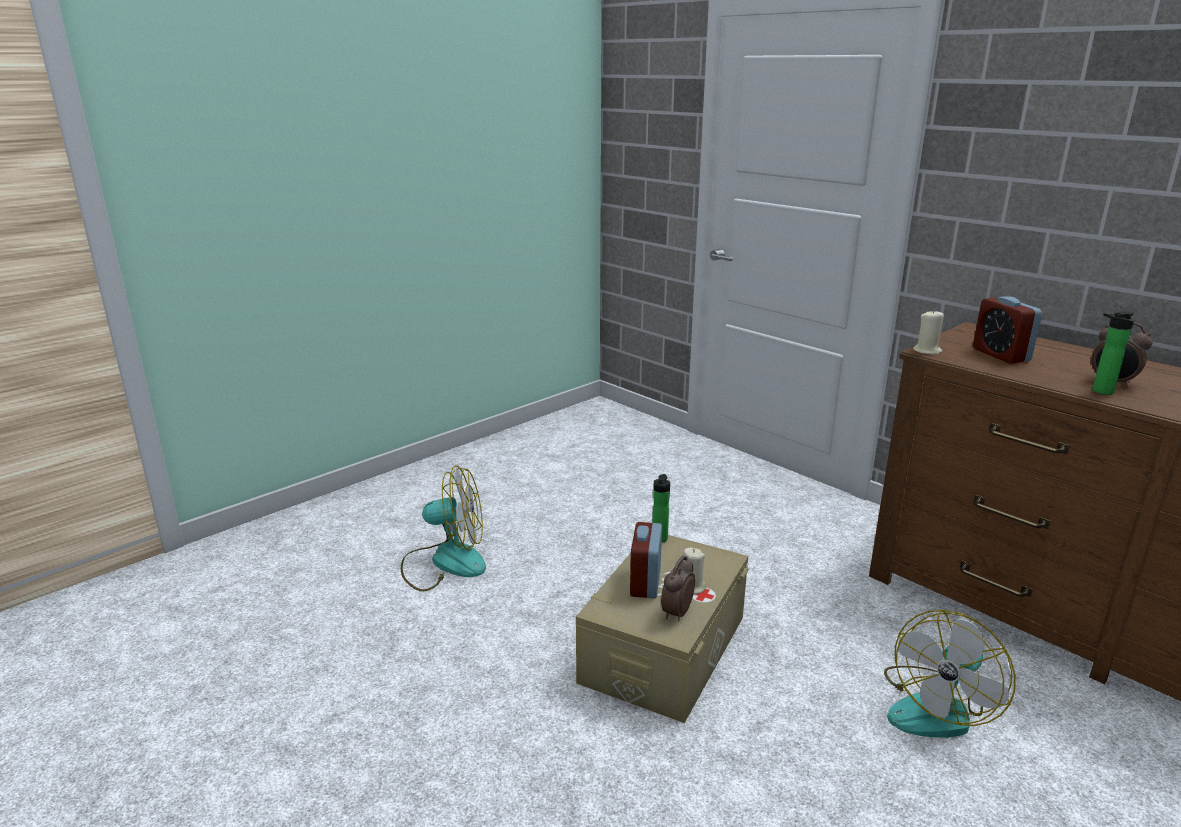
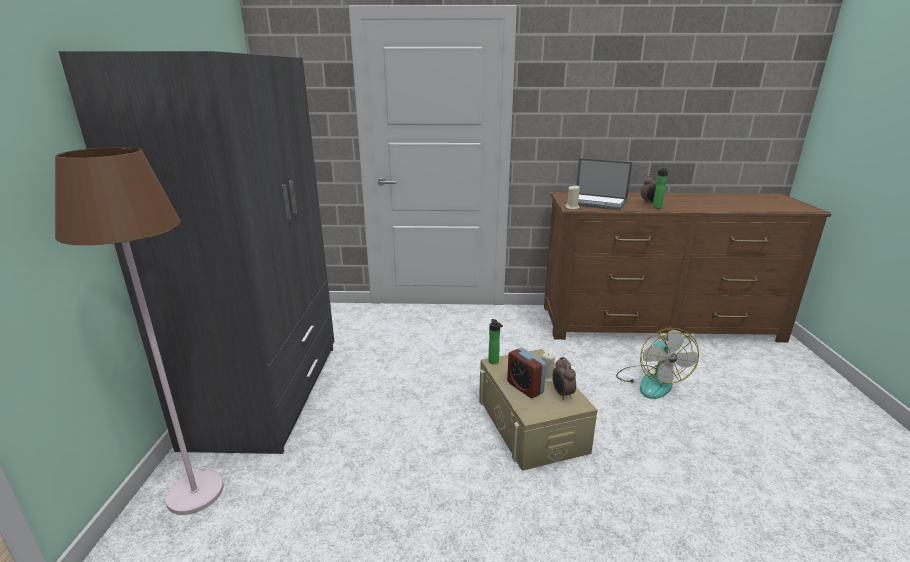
camera: 45 degrees left, 0 degrees up
fan [401,465,486,591] -> none
alarm clock [973,296,1042,364] -> laptop [566,158,633,211]
none -> brown floor lamp [55,147,223,515]
none -> grey wardrobe [58,51,334,454]

